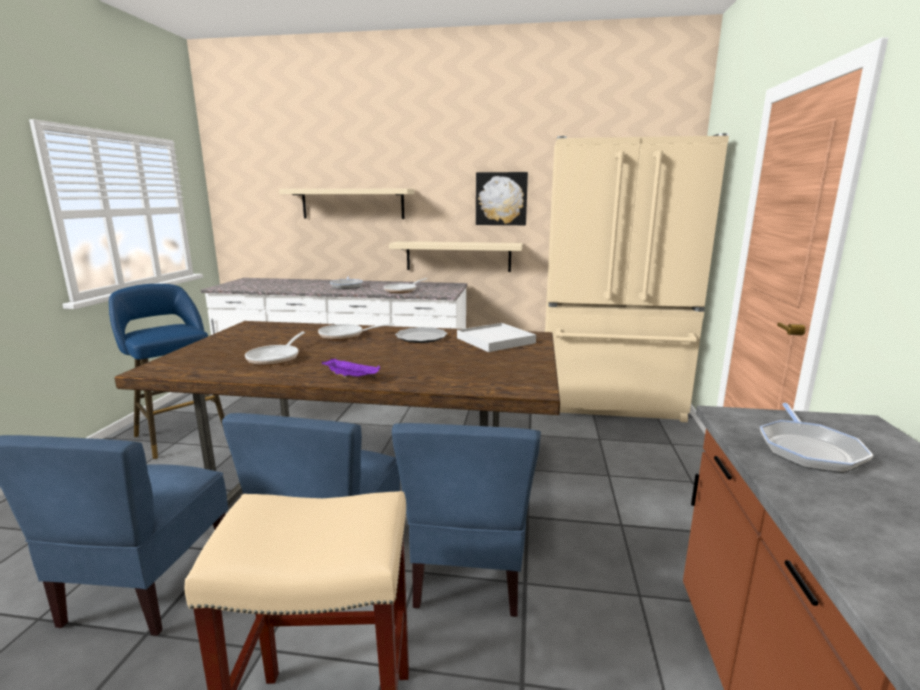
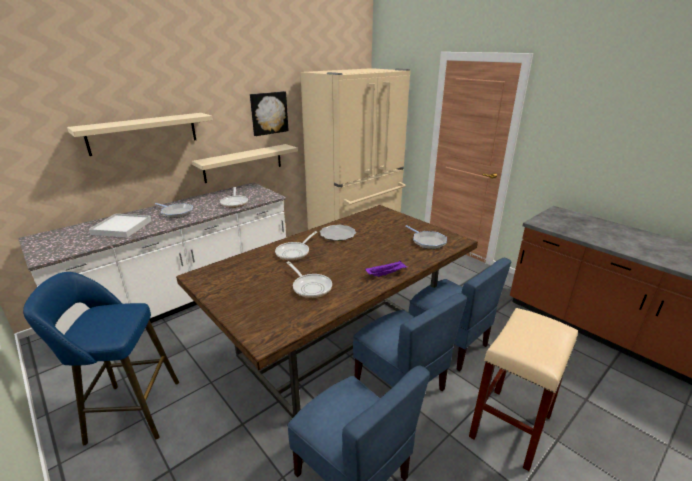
camera: 50 degrees left, 10 degrees up
white tray [457,323,536,352] -> white tray moved to [88,214,152,238]
frying pan [760,403,873,473] -> frying pan moved to [406,225,447,249]

